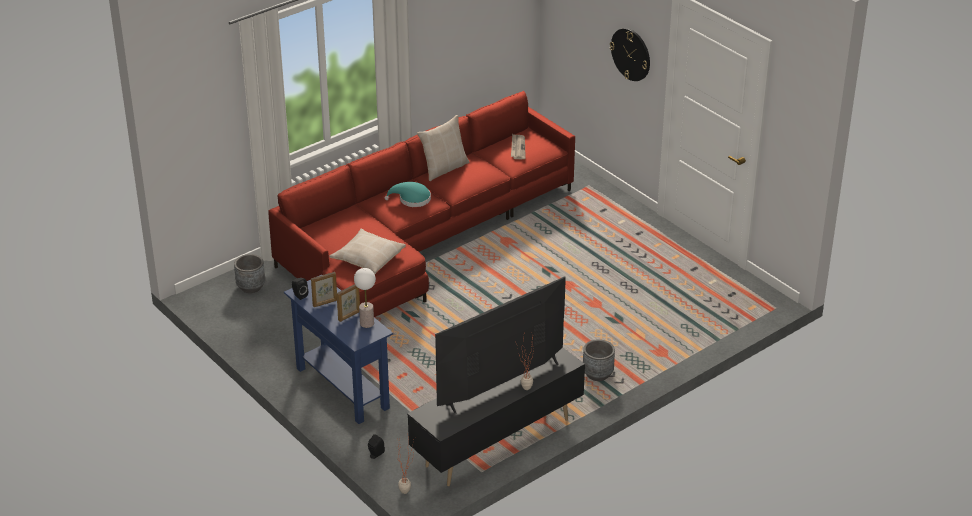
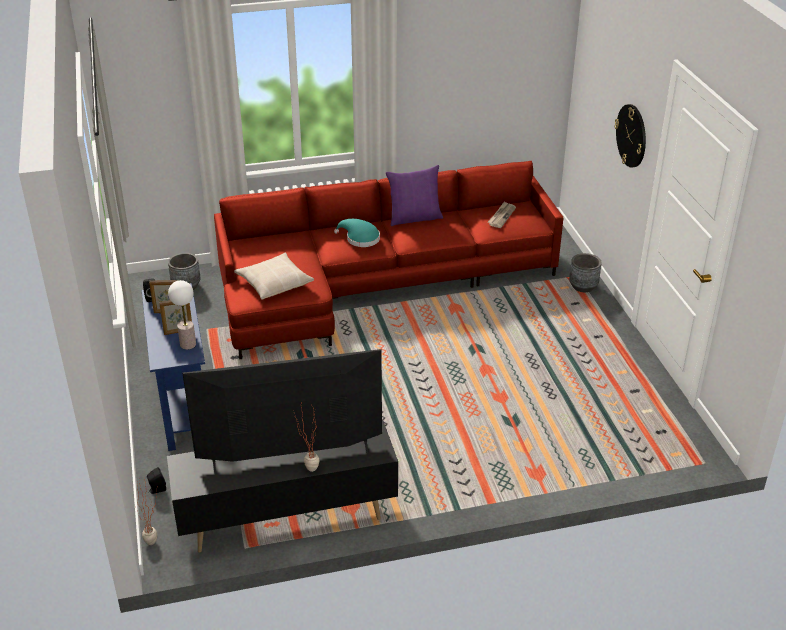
camera: 25 degrees right, 0 degrees up
beige pillow [417,115,470,181] -> purple pillow [386,165,443,226]
grey planter [583,339,615,381] -> grey planter moved to [569,253,602,292]

